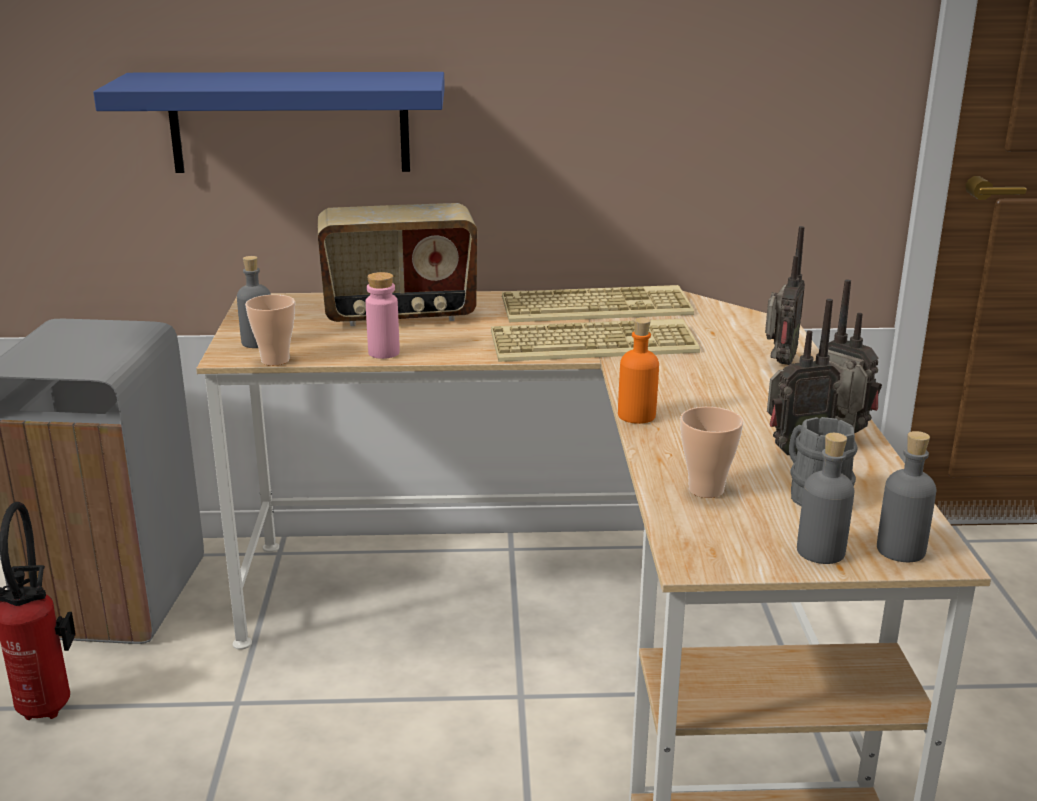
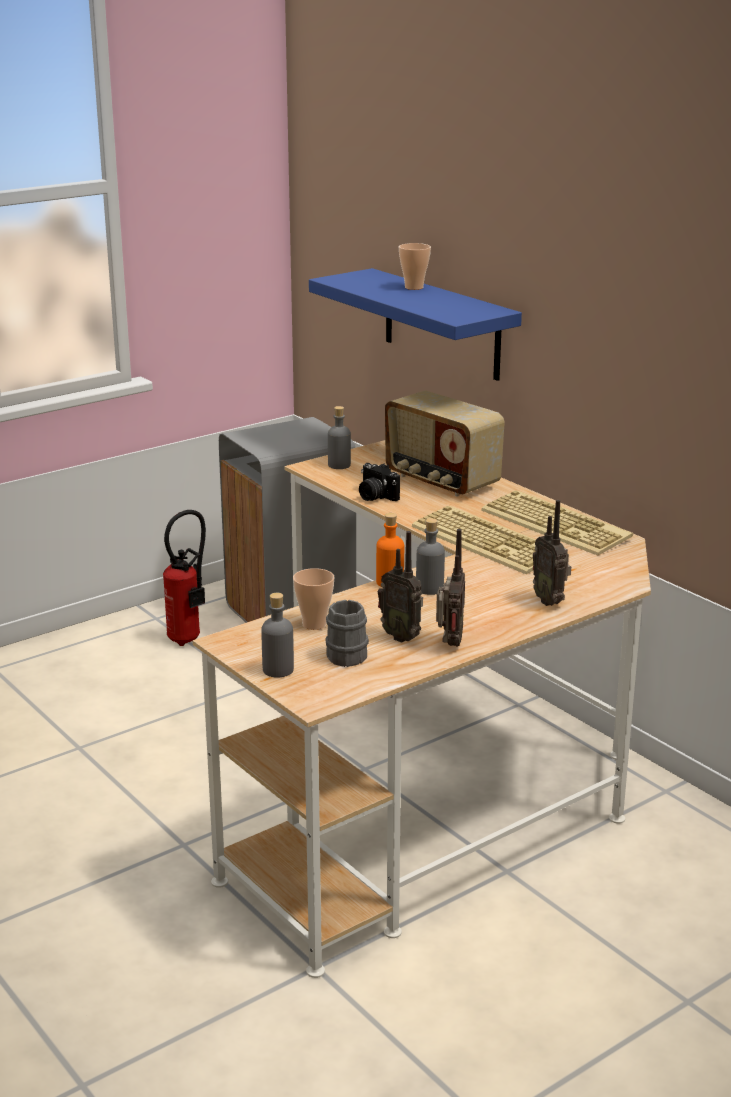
camera: 55 degrees right, 0 degrees up
cup [245,295,295,366] -> cup moved to [399,243,431,290]
pink bottle [366,272,400,359] -> camera [359,463,400,501]
radio [765,226,805,365] -> radio turned 75 degrees clockwise [533,500,571,606]
grey bottle [877,431,937,562] -> grey bottle moved to [416,518,445,595]

